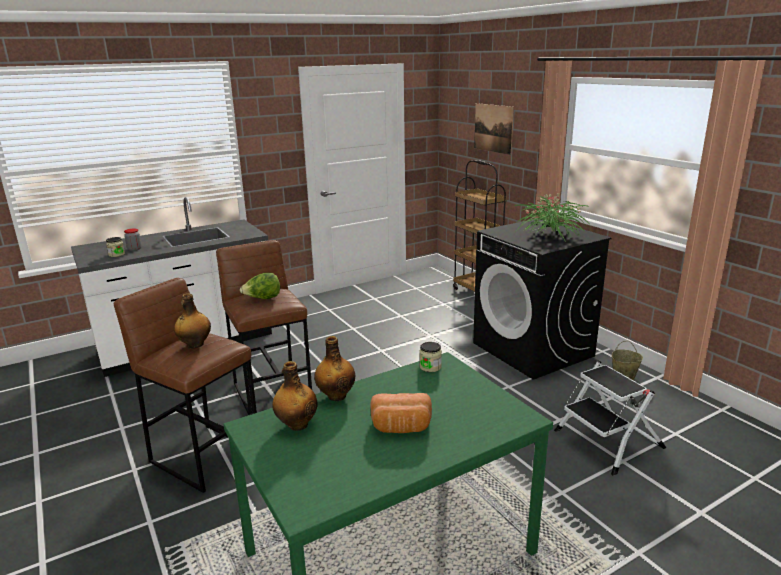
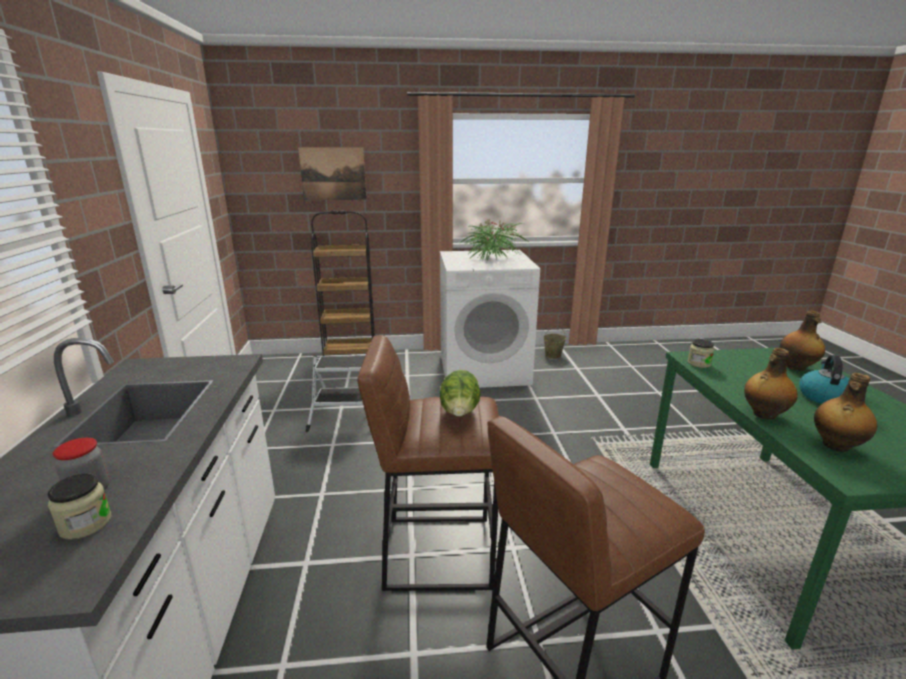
camera: 65 degrees left, 0 degrees up
bottle [174,293,211,349] -> bottle moved to [780,311,825,371]
bread [371,393,432,433] -> kettle [799,355,849,404]
black washing machine [473,219,611,380] -> white washing machine [440,250,540,388]
step ladder [554,360,666,475] -> step ladder moved to [306,355,365,432]

